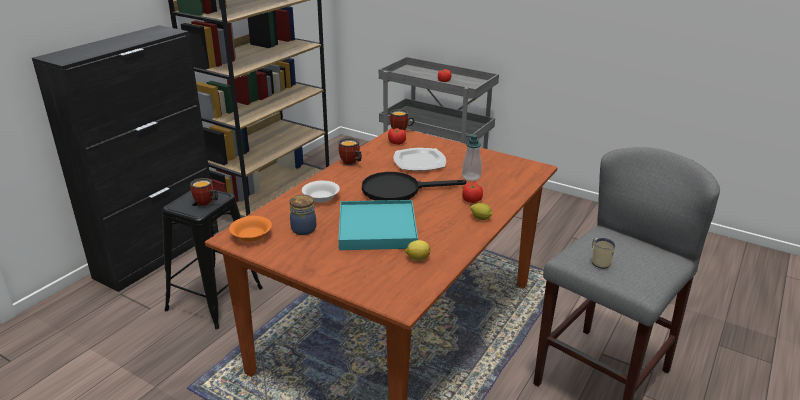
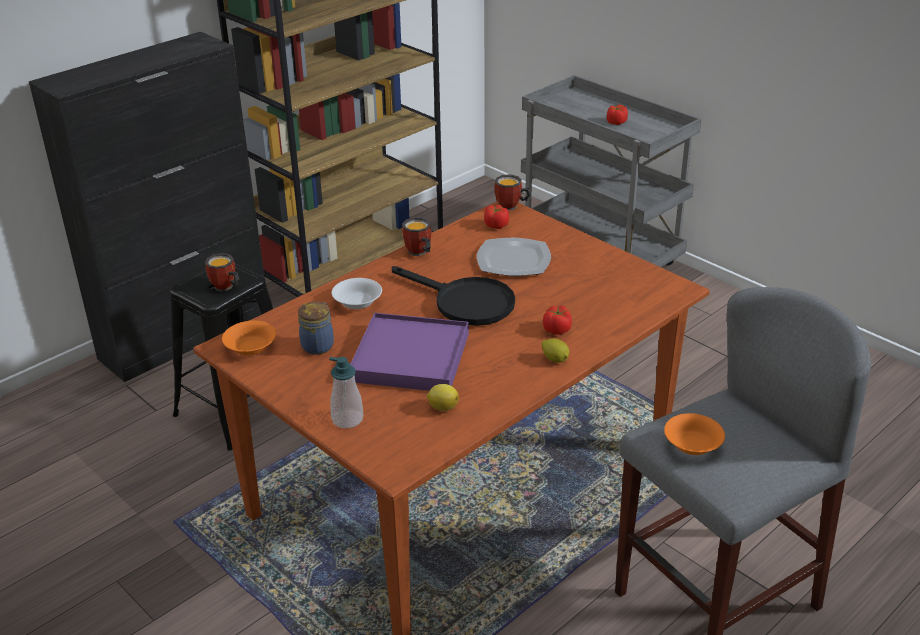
camera: 15 degrees right, 5 degrees up
turquoise tray [339,200,418,250] -> purple tray [350,313,469,391]
black frying pan [362,172,467,201] -> black frying pan turned 150 degrees counterclockwise [392,266,515,326]
soap dispenser [462,135,482,181] -> soap dispenser moved to [329,357,363,428]
beige mug [592,238,615,269] -> orange bowl [664,413,725,455]

